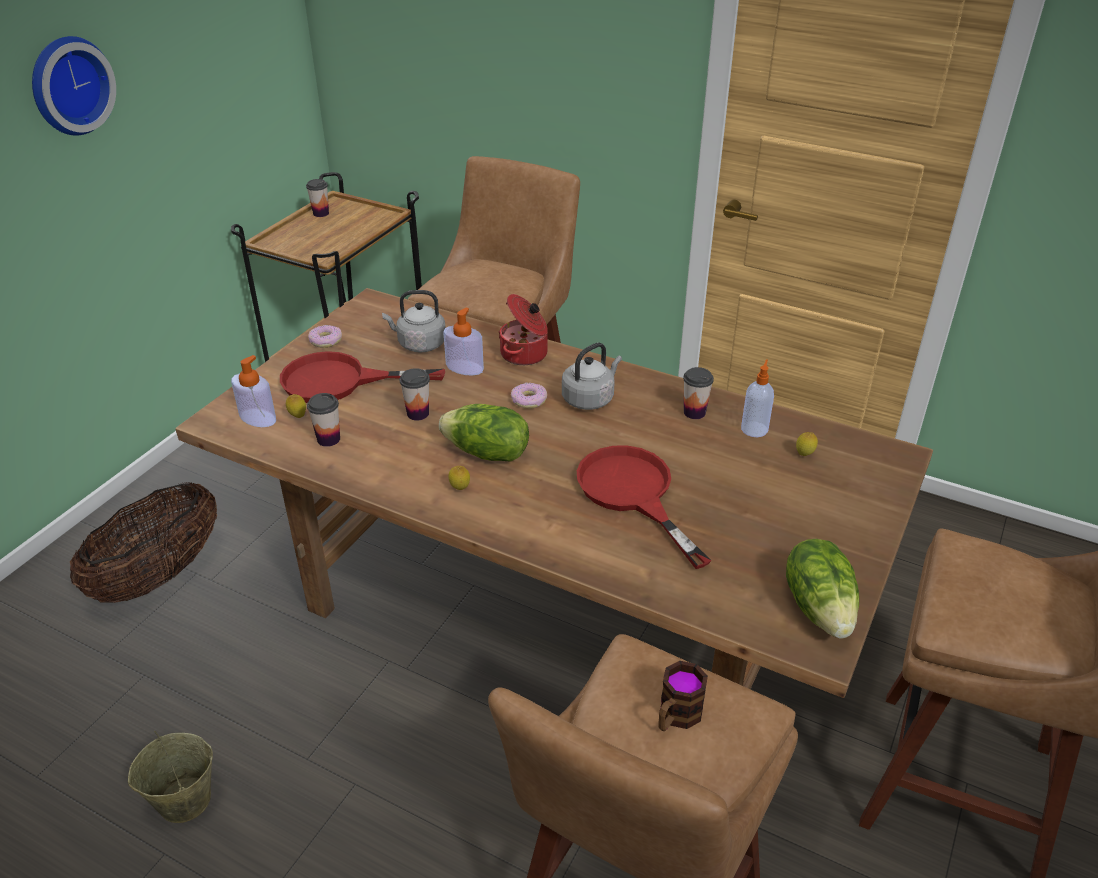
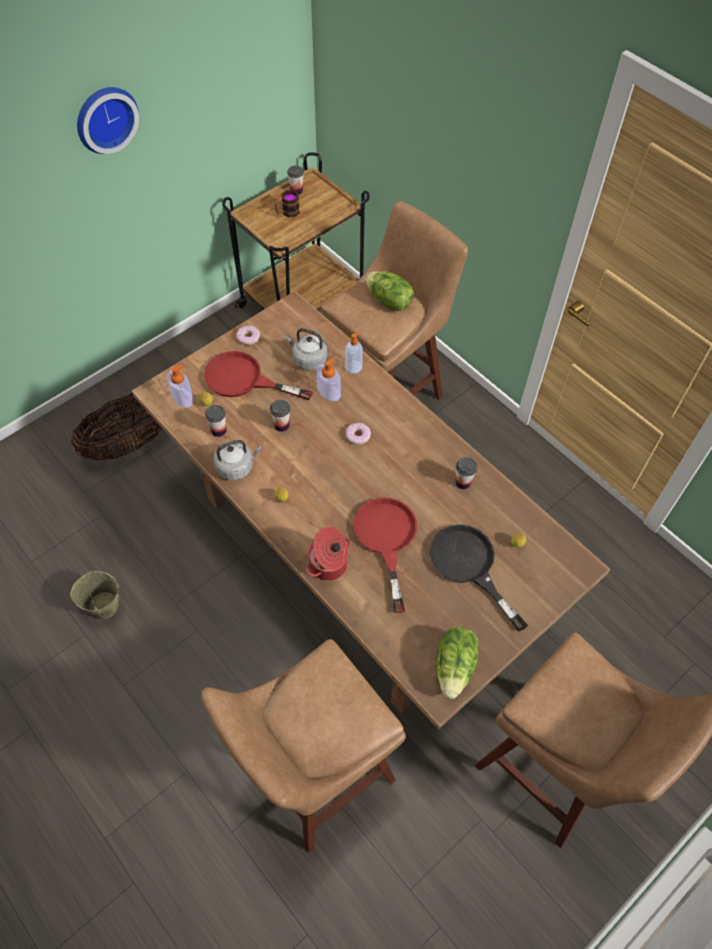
camera: 20 degrees right, 20 degrees up
lettuce [439,404,529,462] -> lettuce moved to [365,271,414,311]
cooking pot [498,294,548,365] -> cooking pot moved to [306,527,351,580]
grey kettle [562,343,622,410] -> grey kettle moved to [213,440,262,480]
mug [658,661,708,731] -> mug moved to [275,190,300,218]
soap dispenser [741,359,774,437] -> soap dispenser moved to [345,329,363,374]
none -> black frying pan [430,524,528,631]

